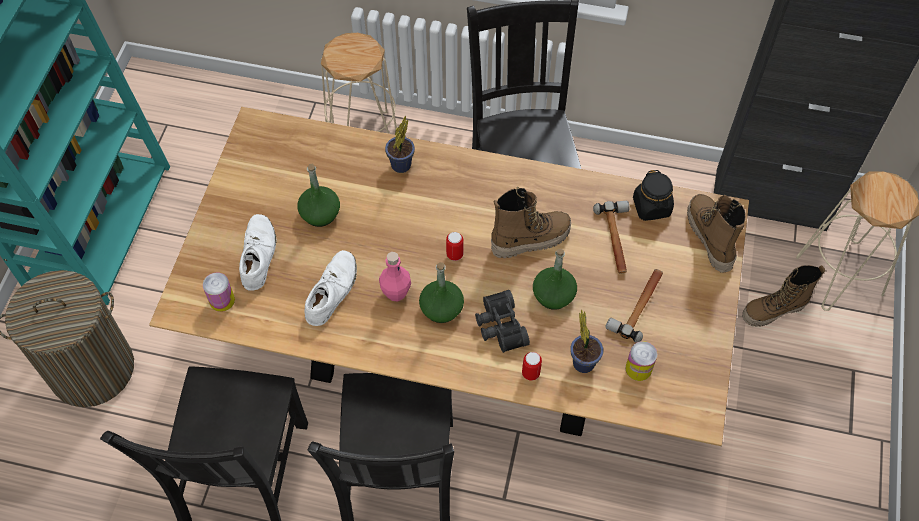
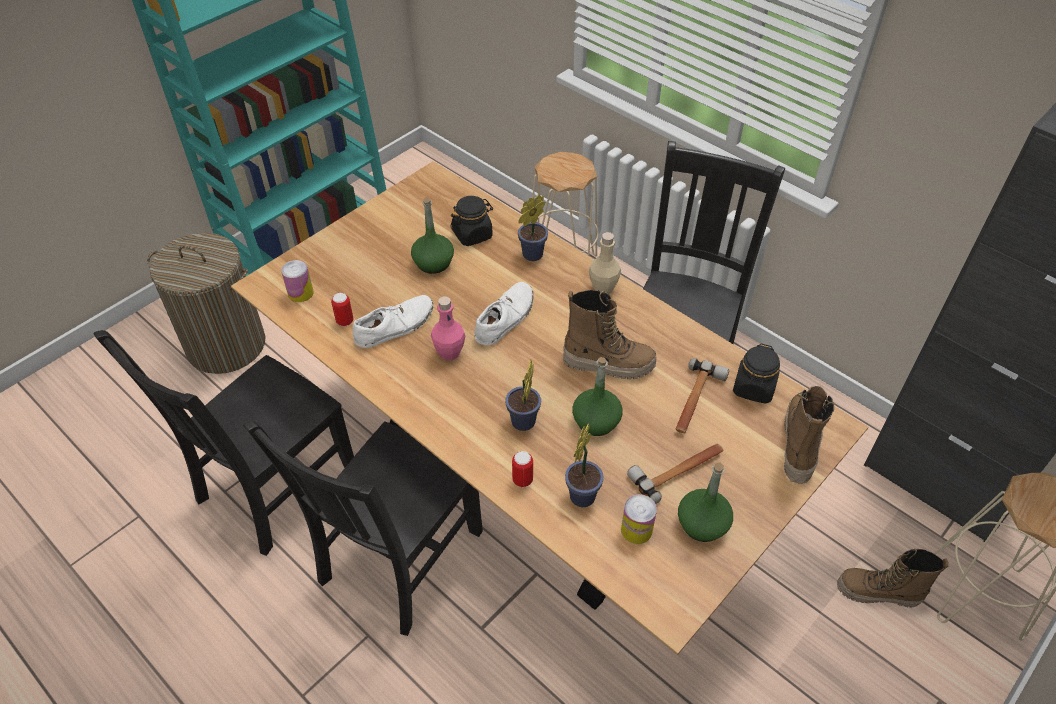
camera: 30 degrees right, 10 degrees down
white shoe [239,214,276,291] -> white shoe moved to [475,282,534,345]
green bottle [419,262,464,323] -> green bottle moved to [678,463,733,542]
can [446,232,464,261] -> can moved to [331,293,353,327]
black binoculars [475,290,530,353] -> potted plant [505,359,541,431]
none -> black jar [450,196,493,246]
none -> beige bottle [589,232,621,294]

